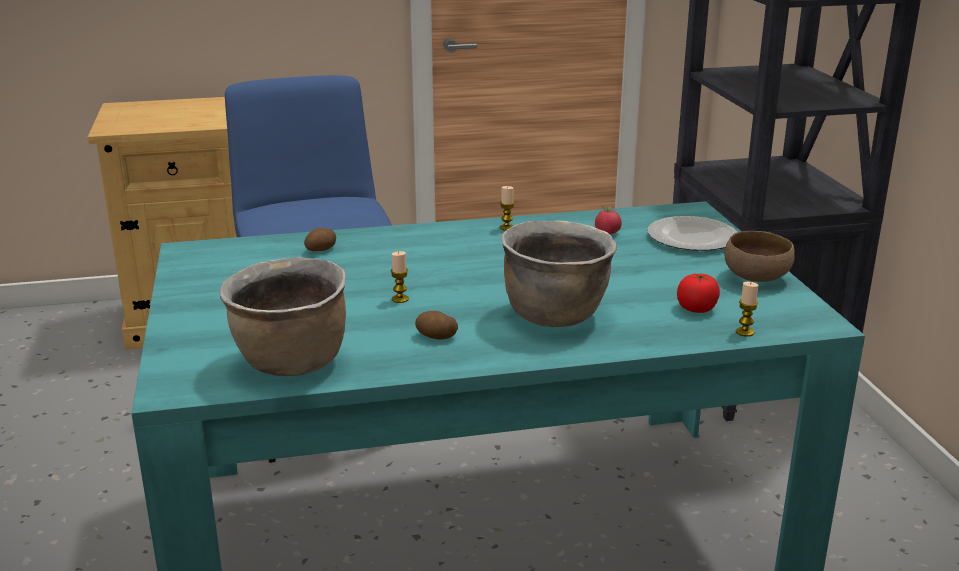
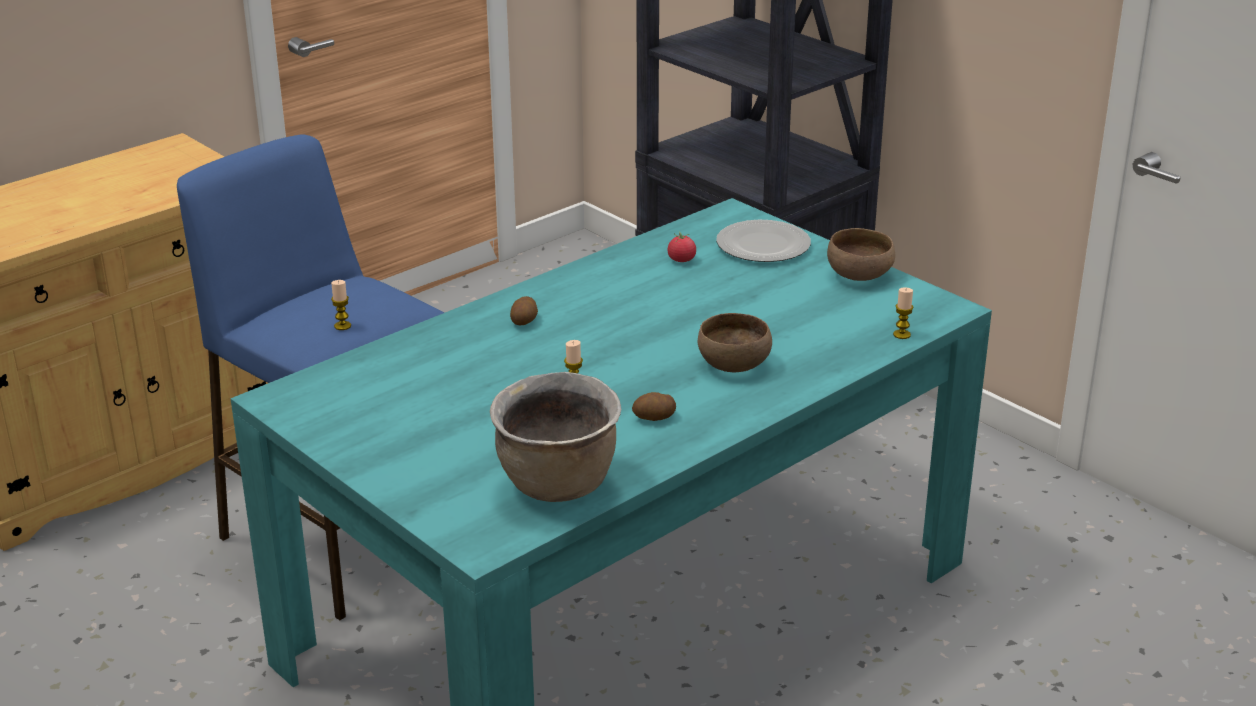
camera: 30 degrees left, 5 degrees up
potato [304,228,336,251] -> potato moved to [510,296,538,325]
candle [500,186,515,230] -> candle moved to [331,280,351,330]
brown cooking pot [501,221,617,327] -> brown bowl [698,313,772,372]
tomato [677,274,720,313] -> none

